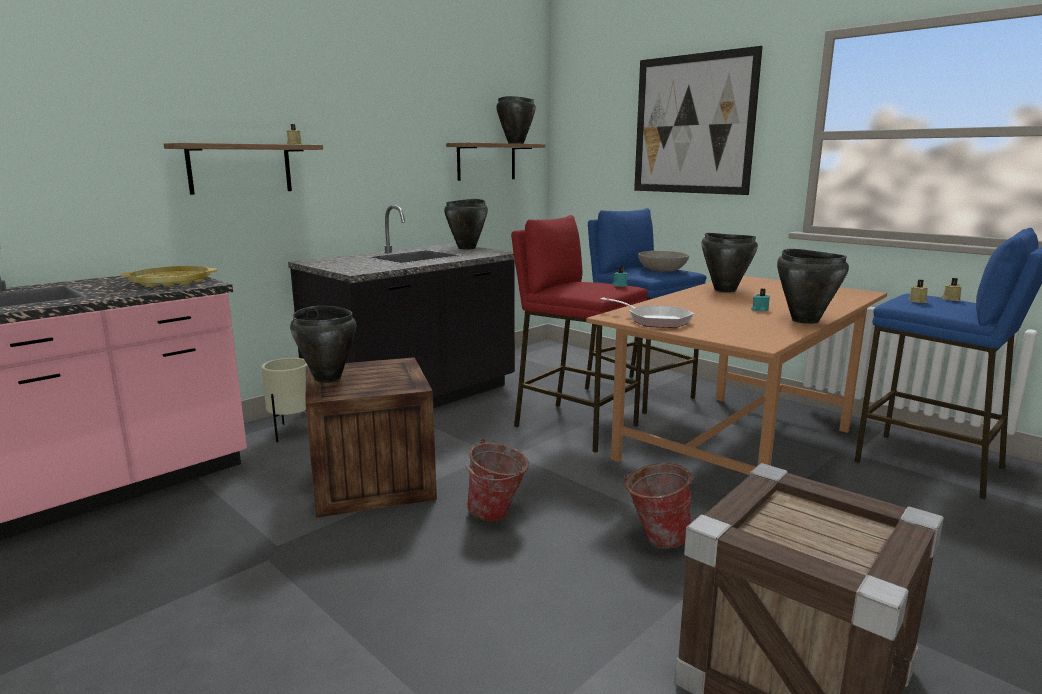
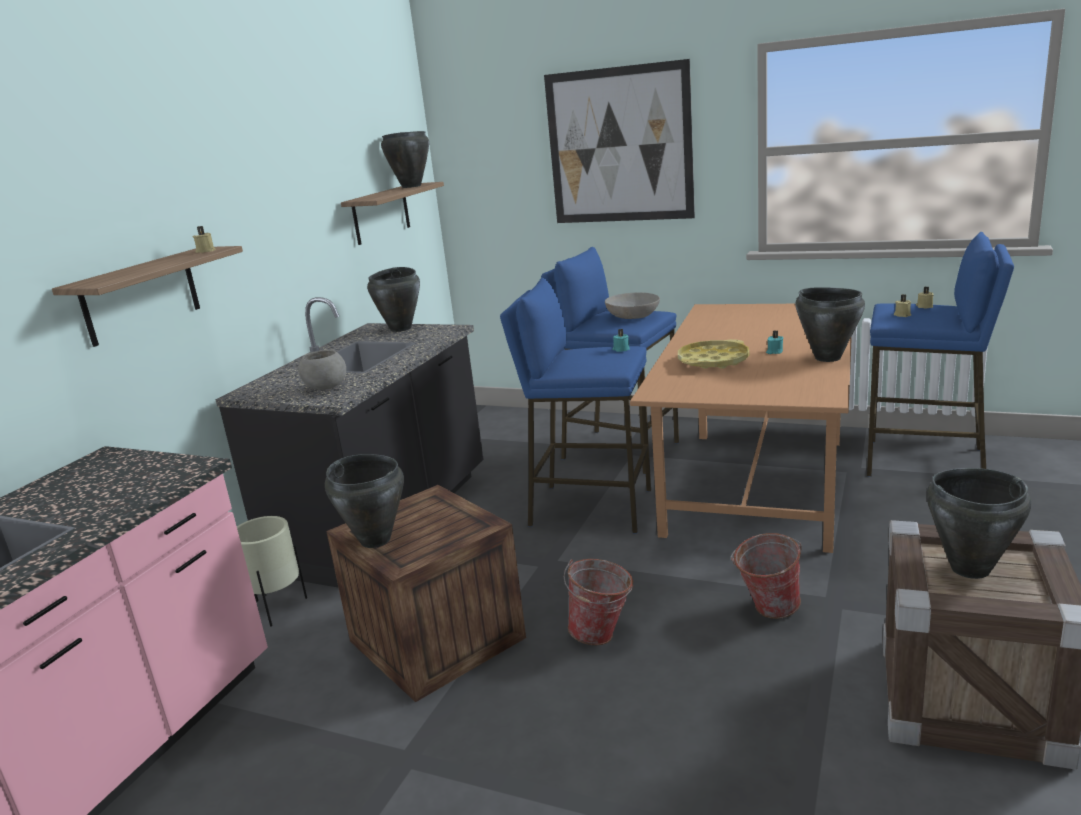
camera: 20 degrees left, 5 degrees up
yellow tray [120,266,217,287] -> yellow tray moved to [678,339,750,369]
red stool [511,215,648,453] -> blue stool [500,278,651,534]
frying pan [600,297,694,328] -> none
black cooking pot [702,233,758,293] -> black cooking pot moved to [926,468,1031,579]
none -> grey bowl [298,350,346,390]

